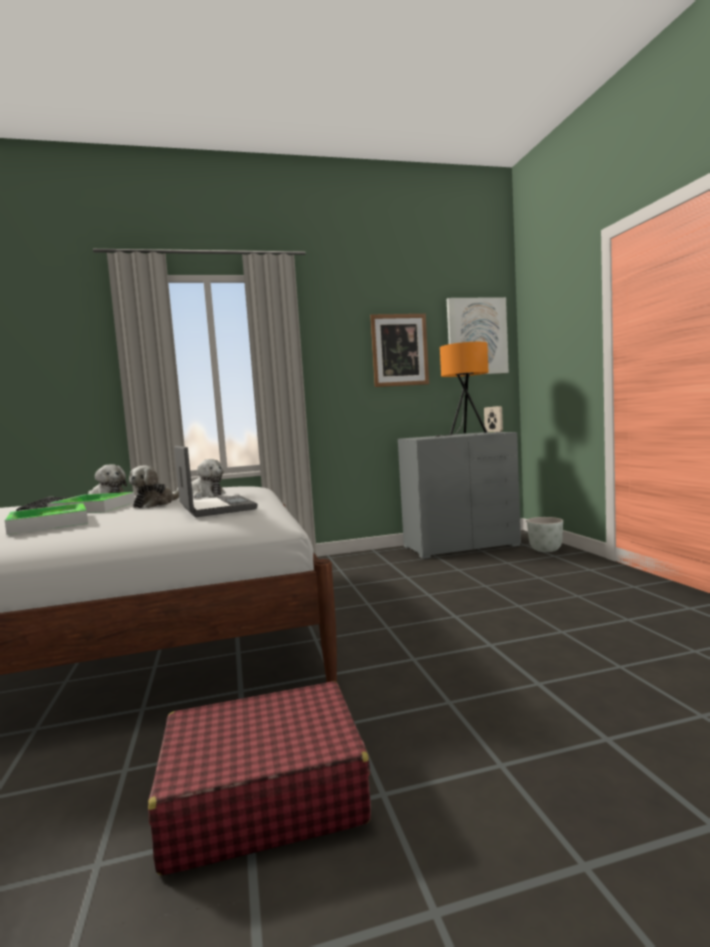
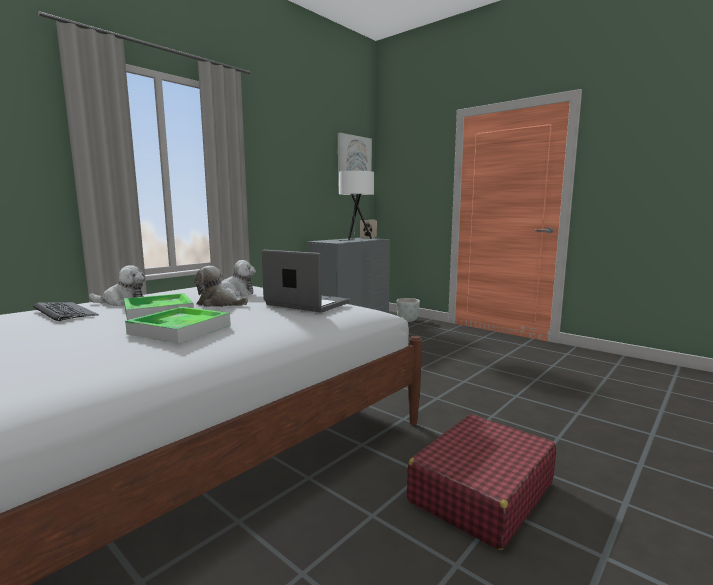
camera: 35 degrees left, 5 degrees up
plush toy [129,466,179,508] -> plush toy turned 120 degrees clockwise [194,266,248,307]
picture [370,314,429,387] -> none
orange table lamp [437,342,489,437] -> white table lamp [338,171,374,241]

